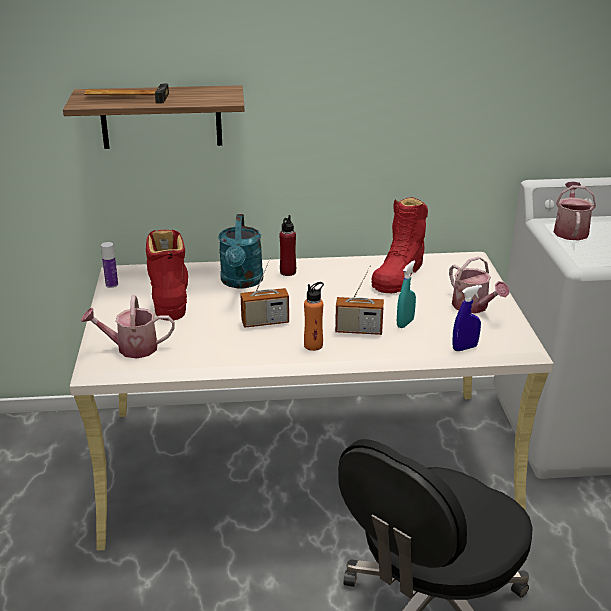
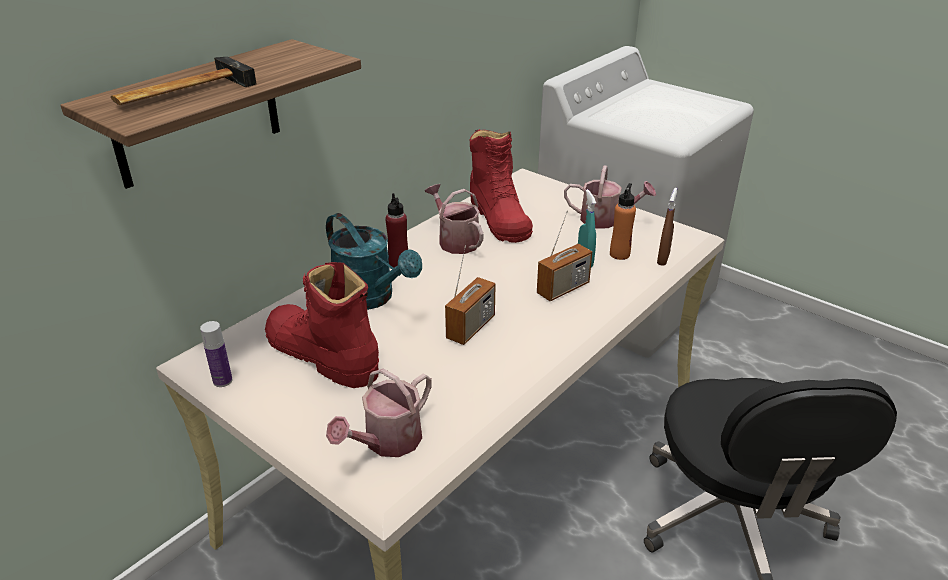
camera: 45 degrees left, 5 degrees up
orange bottle [304,282,324,351] -> orange bottle moved to [610,183,636,260]
blue spray bottle [452,285,482,351] -> brown spray bottle [657,188,677,266]
watering can [554,181,596,240] -> watering can moved to [425,184,484,254]

